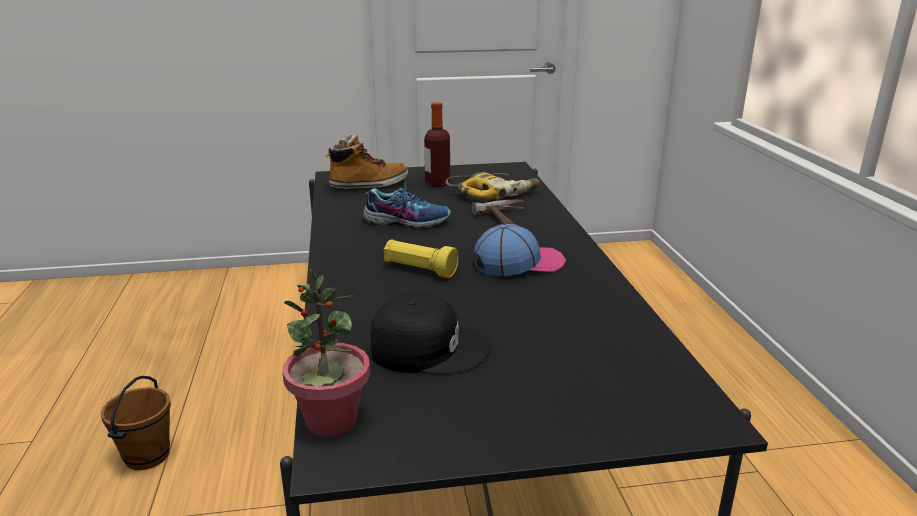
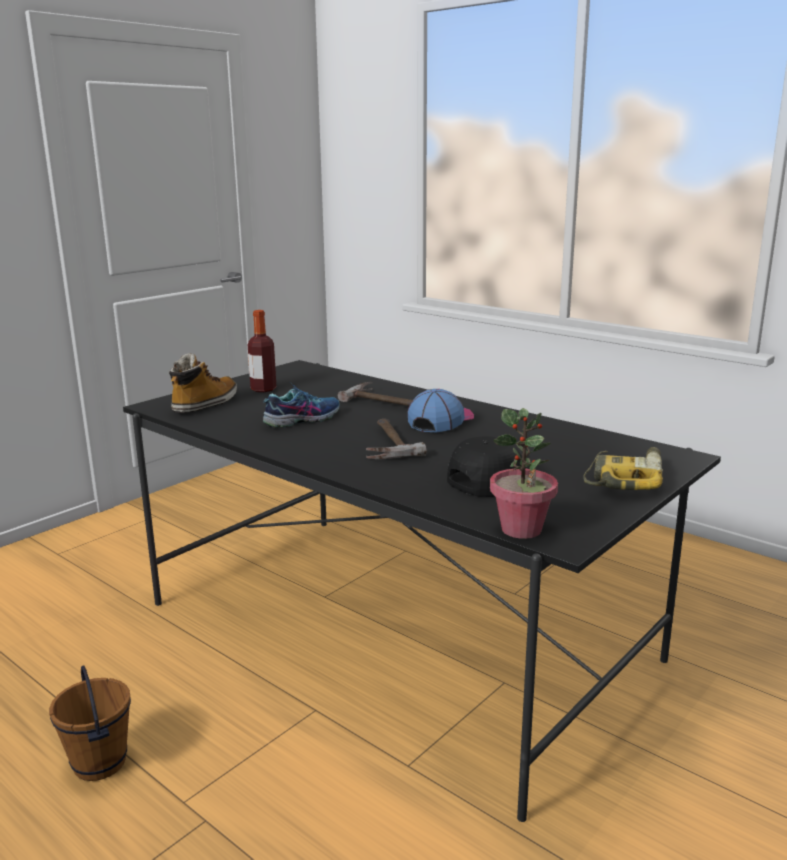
camera: 40 degrees left, 5 degrees down
yellow flashlight [384,239,459,278] -> hammer [366,419,427,459]
power drill [445,172,540,200] -> power drill moved to [583,447,663,490]

